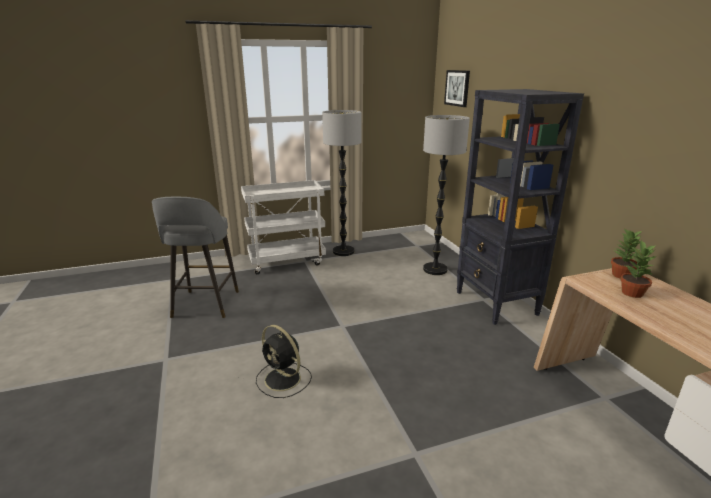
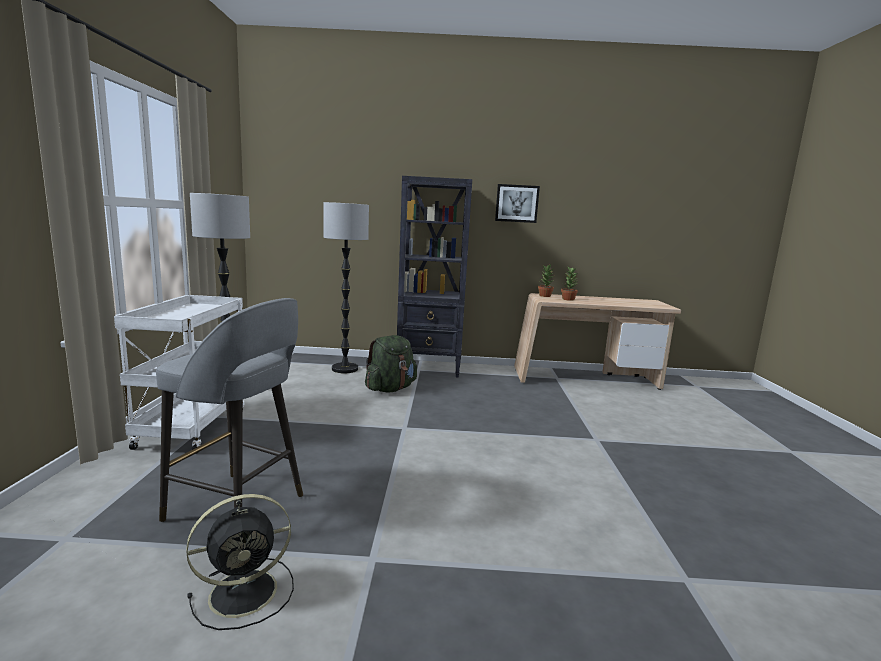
camera: 70 degrees left, 10 degrees down
black fan [256,325,312,398] -> black fan moved to [186,494,294,630]
picture [444,70,470,107] -> picture moved to [495,184,540,223]
none -> green backpack [365,335,417,392]

